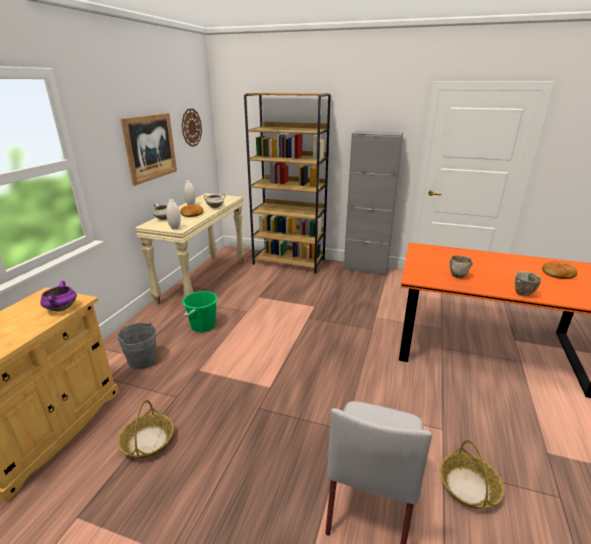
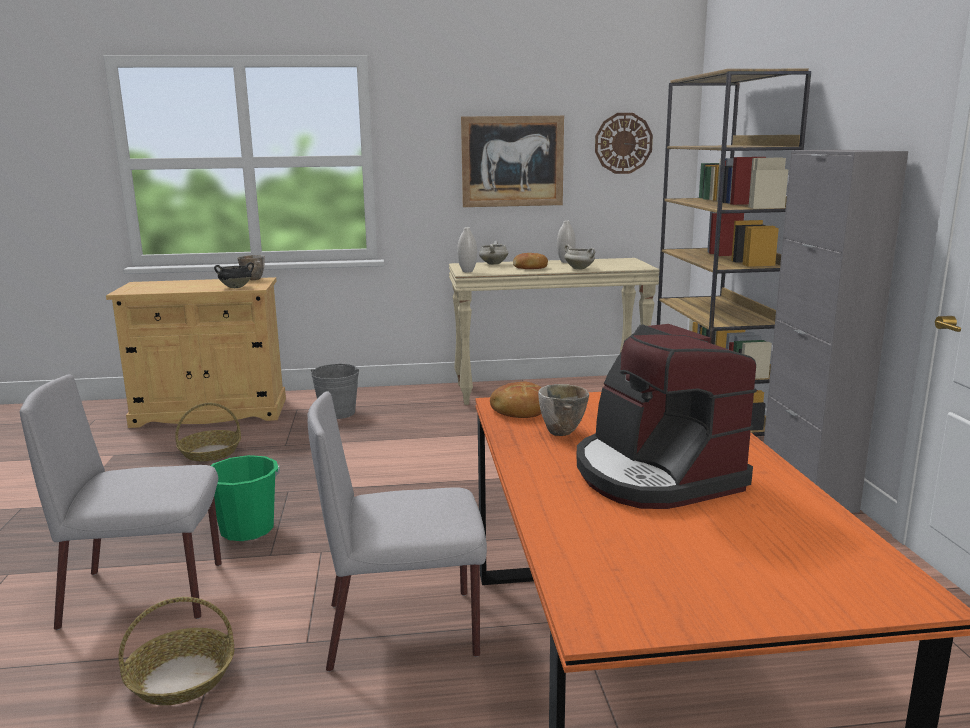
camera: 65 degrees right, 10 degrees down
purple cooking pot [40,281,77,312] -> black cooking pot [214,262,254,288]
green bucket [182,291,218,332] -> green bucket moved to [211,455,280,541]
bowl [515,271,542,296] -> bowl moved to [237,255,265,280]
bread [542,261,577,279] -> bread moved to [490,381,541,418]
none -> grey chair [307,391,487,672]
none -> coffee machine [577,324,757,509]

